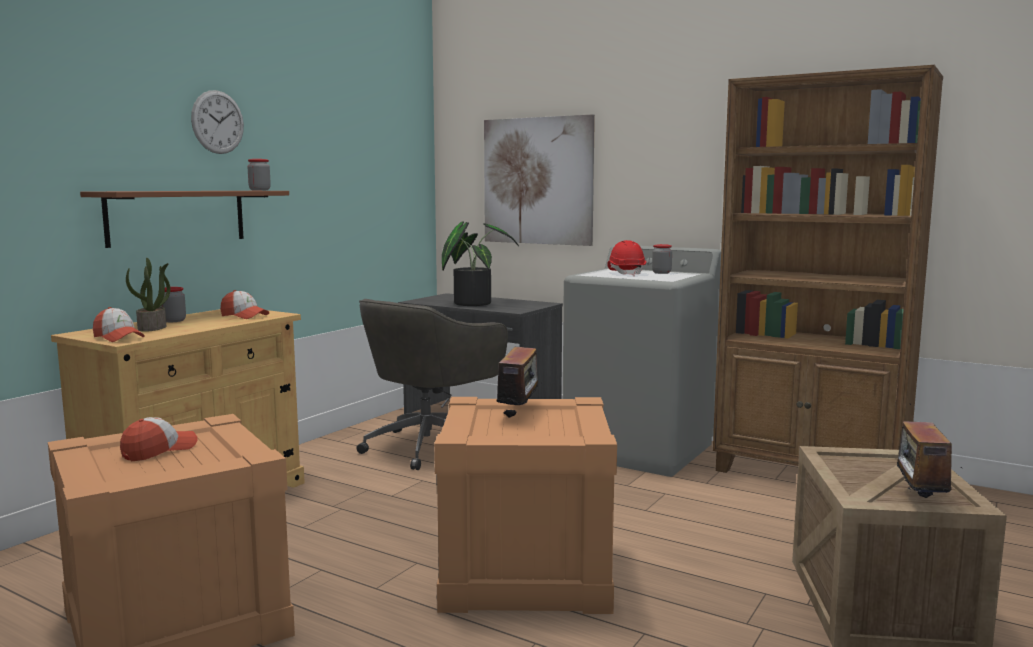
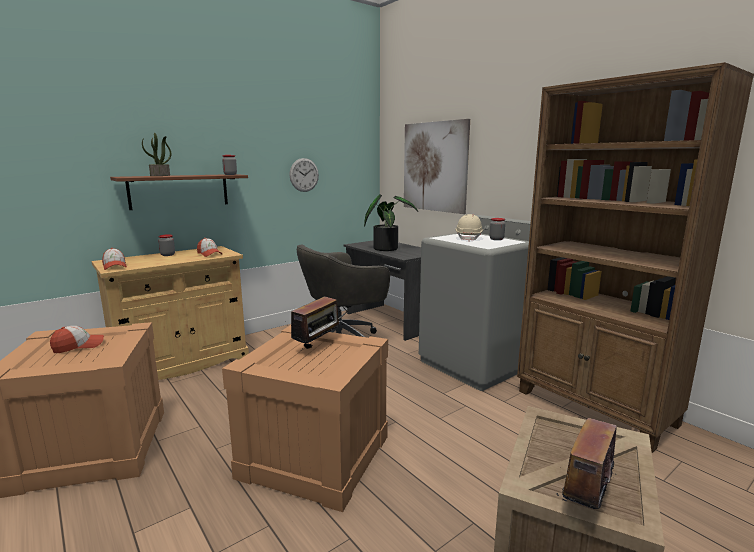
camera: 20 degrees right, 5 degrees up
potted plant [126,258,171,332] -> potted plant moved to [142,133,172,176]
wall clock [191,90,244,154] -> wall clock moved to [289,158,319,192]
red hard hat [608,240,646,276] -> beige hard hat [455,214,483,242]

